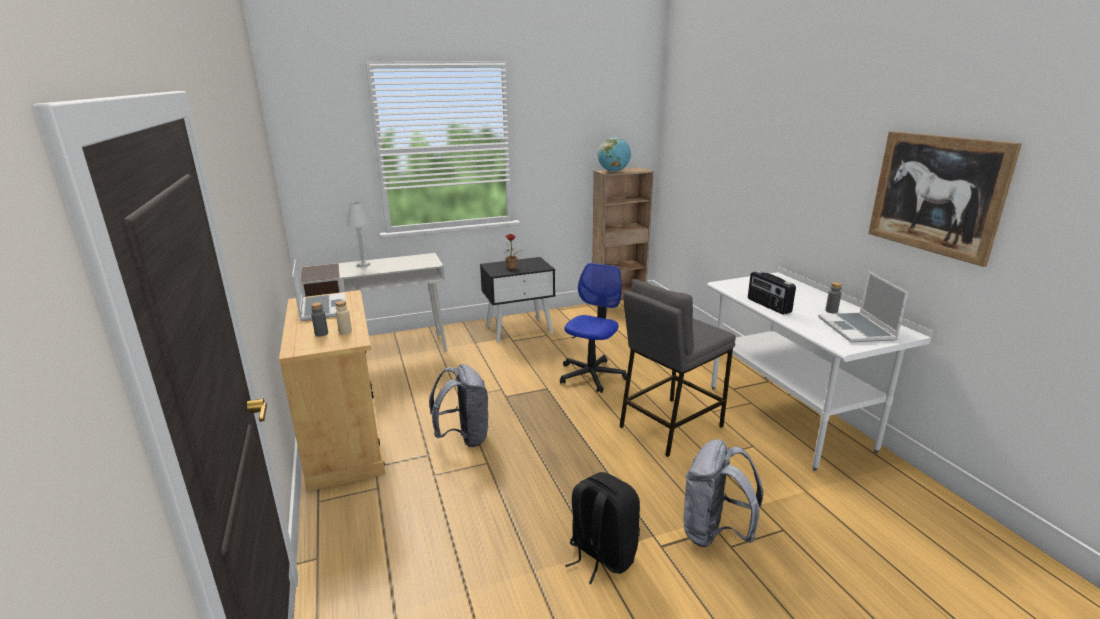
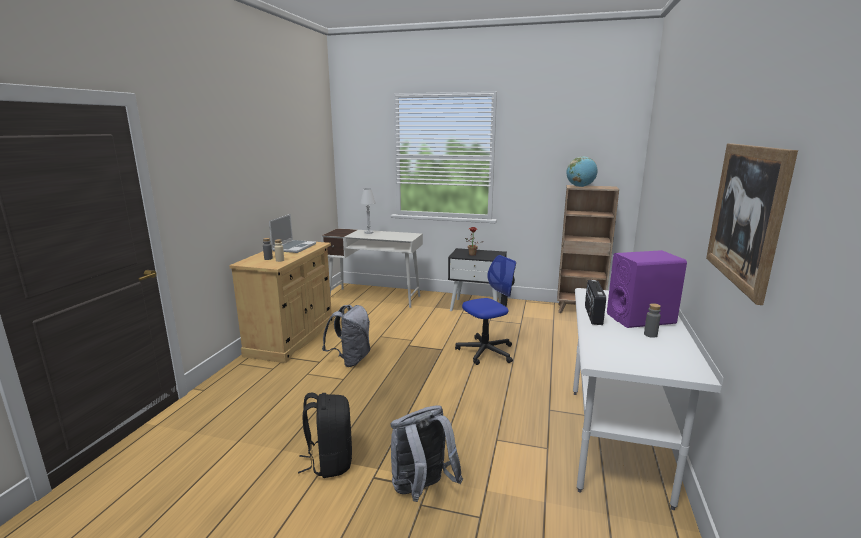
camera: 35 degrees right, 5 degrees down
grey stool [620,279,736,457] -> none
laptop [818,271,908,342] -> none
none -> purple speaker [607,250,687,328]

